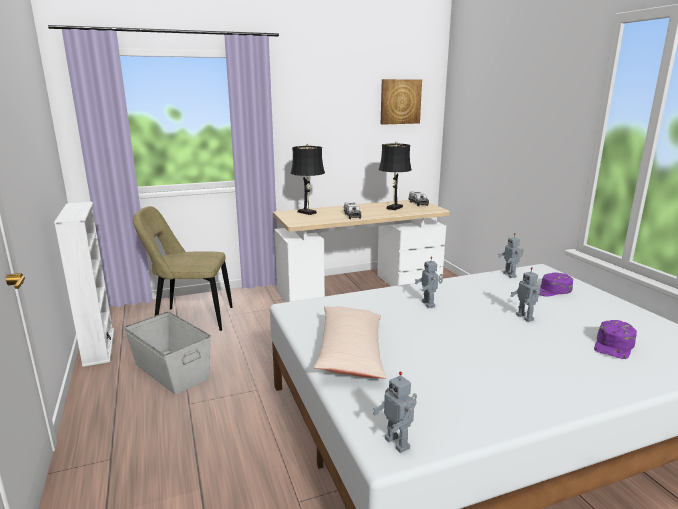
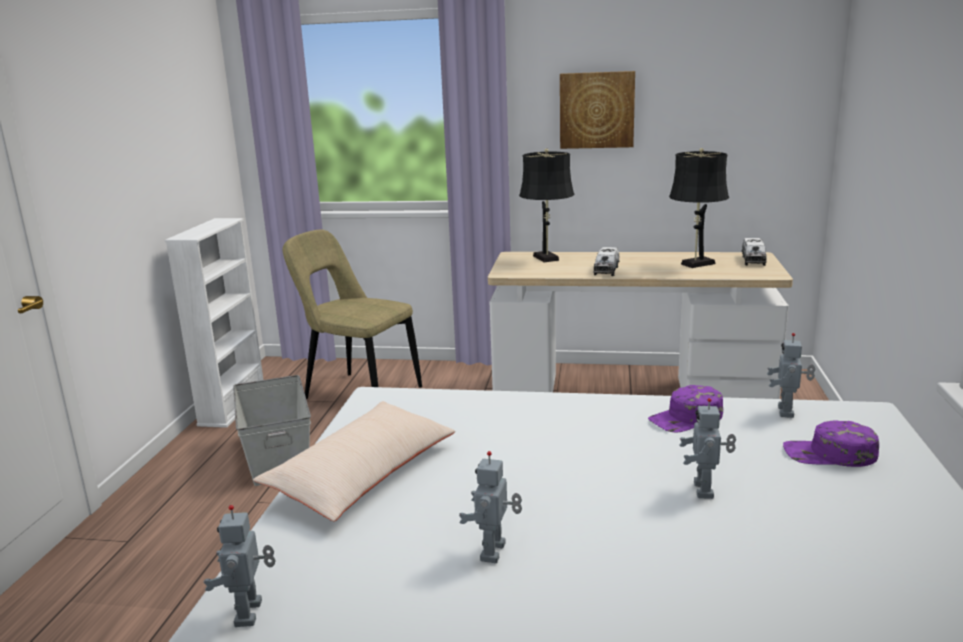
camera: 30 degrees right, 0 degrees up
picture [381,79,422,125] -> picture moved to [560,71,635,149]
toy robot [415,257,443,308] -> toy robot moved to [459,451,522,563]
purple cap [594,320,637,359] -> purple cap moved to [648,385,723,433]

